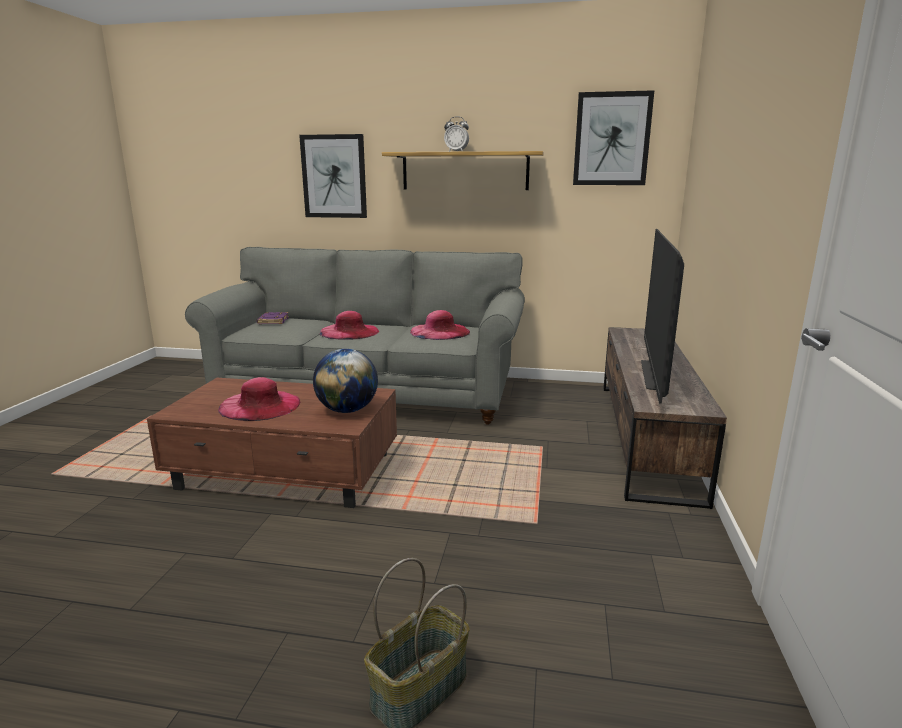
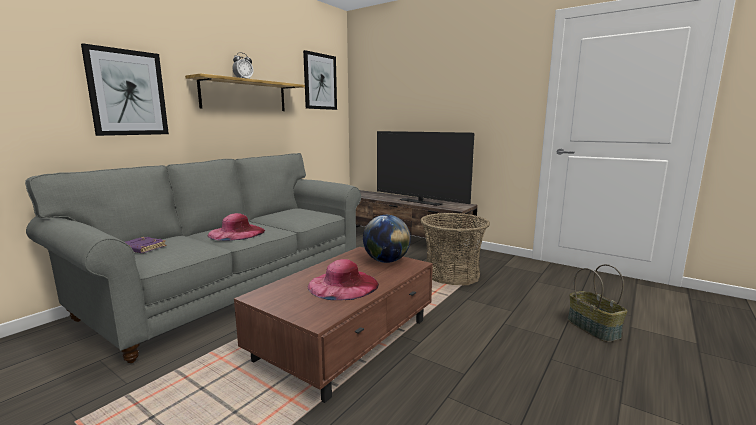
camera: 65 degrees left, 5 degrees down
pink hat [410,310,470,340] -> none
none -> basket [420,213,490,286]

